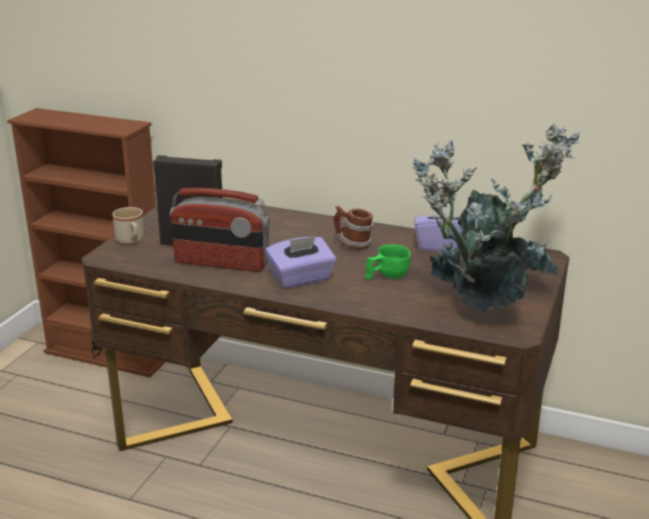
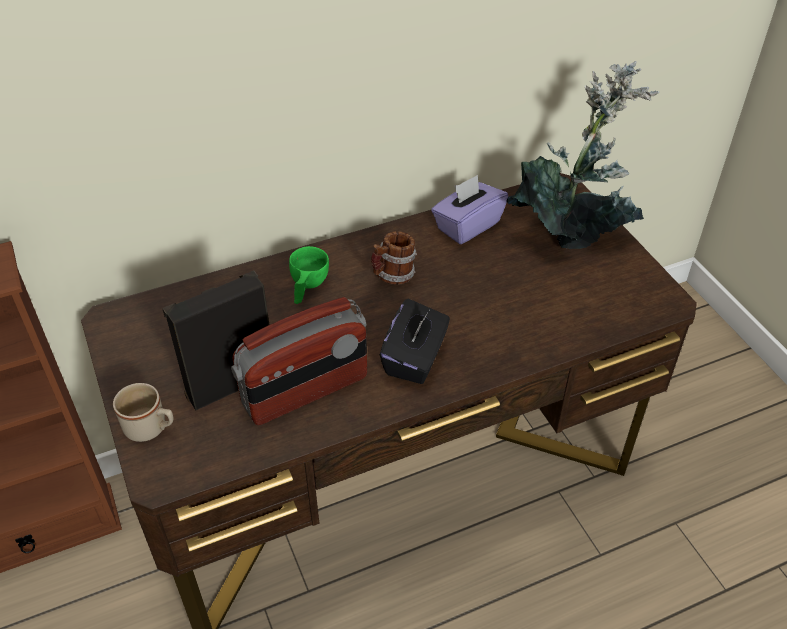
camera: 45 degrees left, 20 degrees up
purple tissue box [265,236,336,288] -> black tissue box [380,299,450,384]
green cup [365,244,411,280] -> green cup moved to [289,246,329,304]
potted plant [413,140,528,312] -> none

